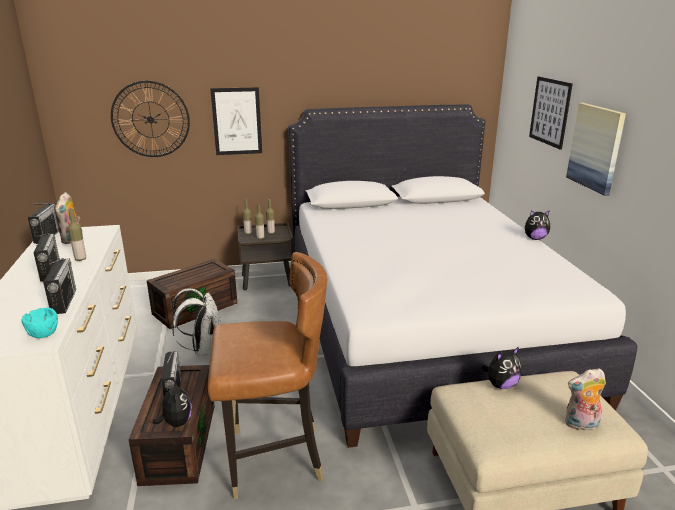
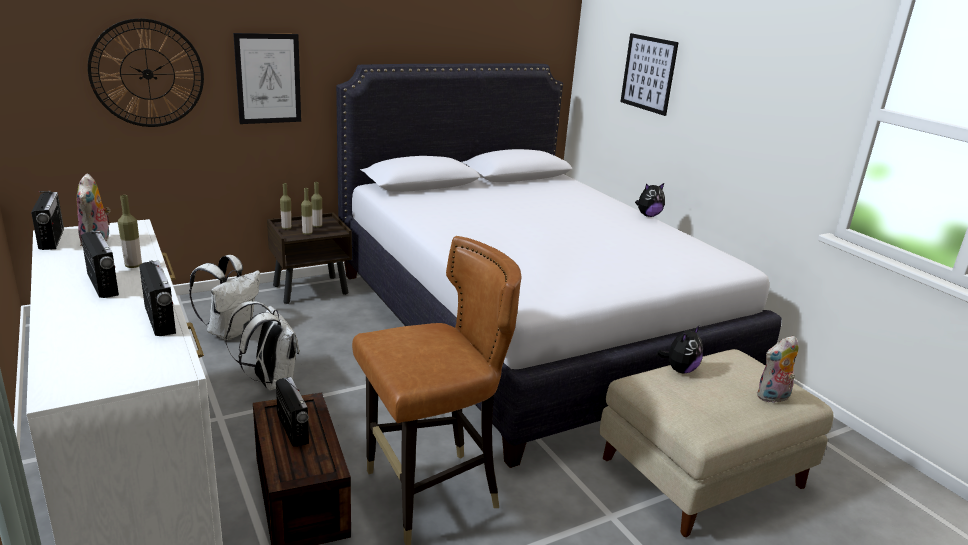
camera: 20 degrees left, 0 degrees up
turquoise bowl [22,308,58,338] -> none
brown storage box [147,259,237,329] -> white backpack [189,255,260,340]
plush toy [153,380,192,427] -> none
picture [566,103,626,196] -> none

